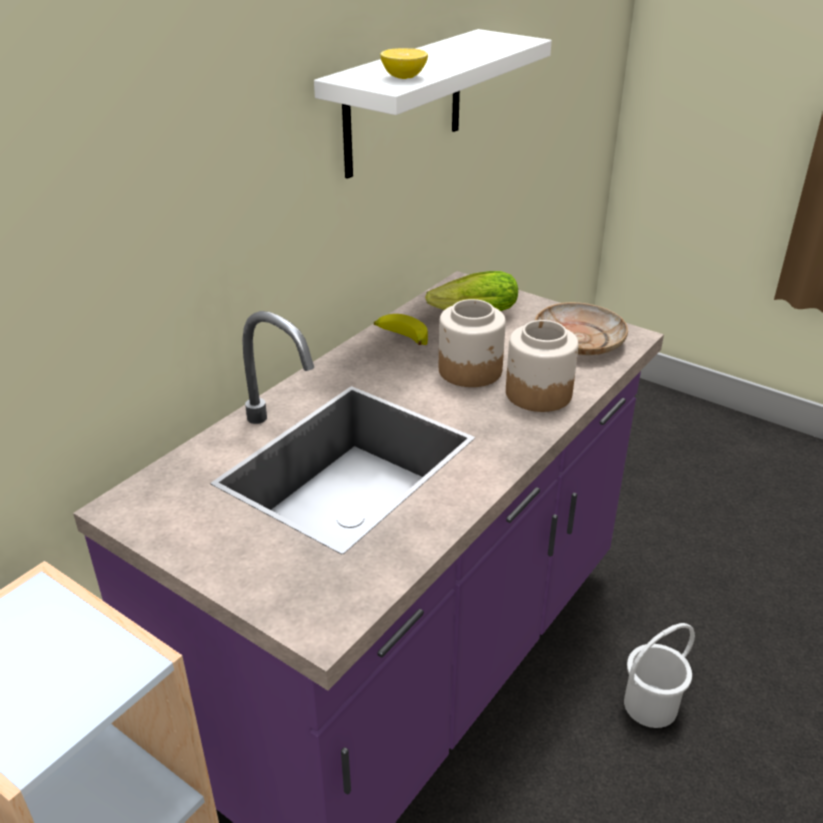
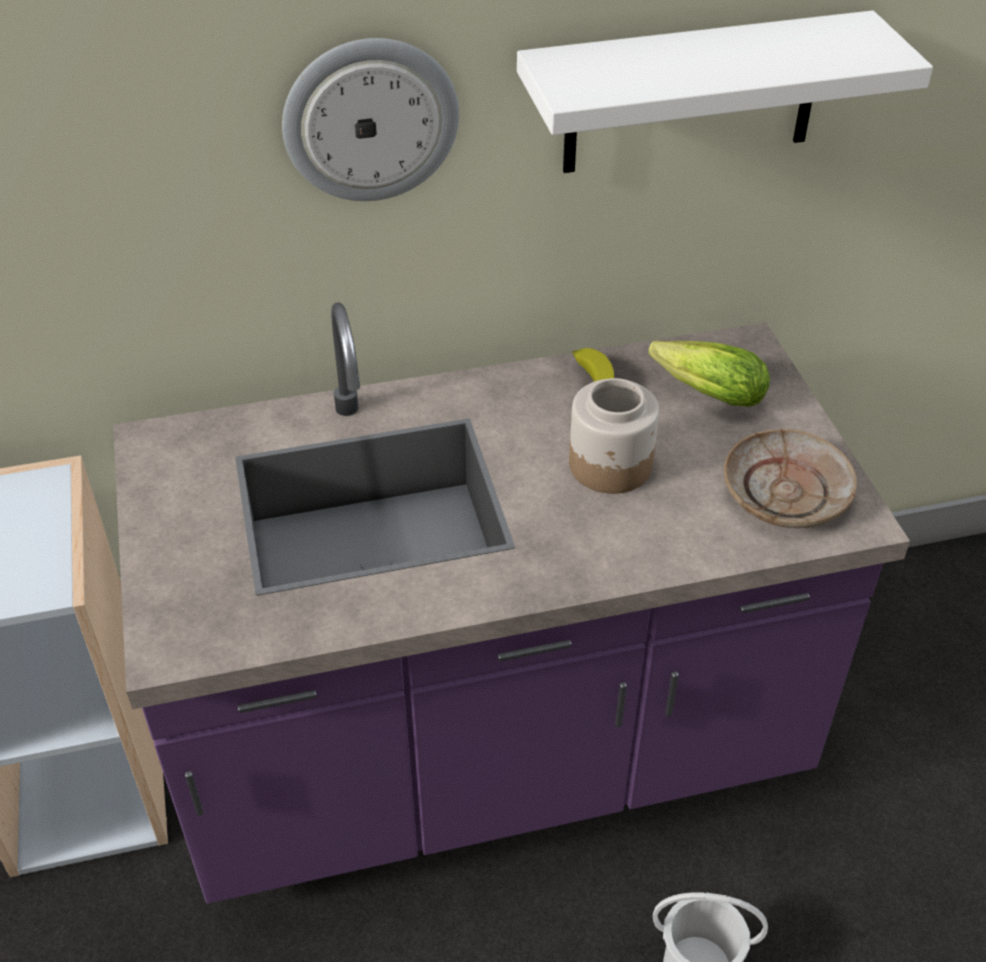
camera: 40 degrees right, 10 degrees up
lemon [380,48,428,79] -> none
jar [506,320,579,412] -> none
none -> wall clock [282,38,459,201]

